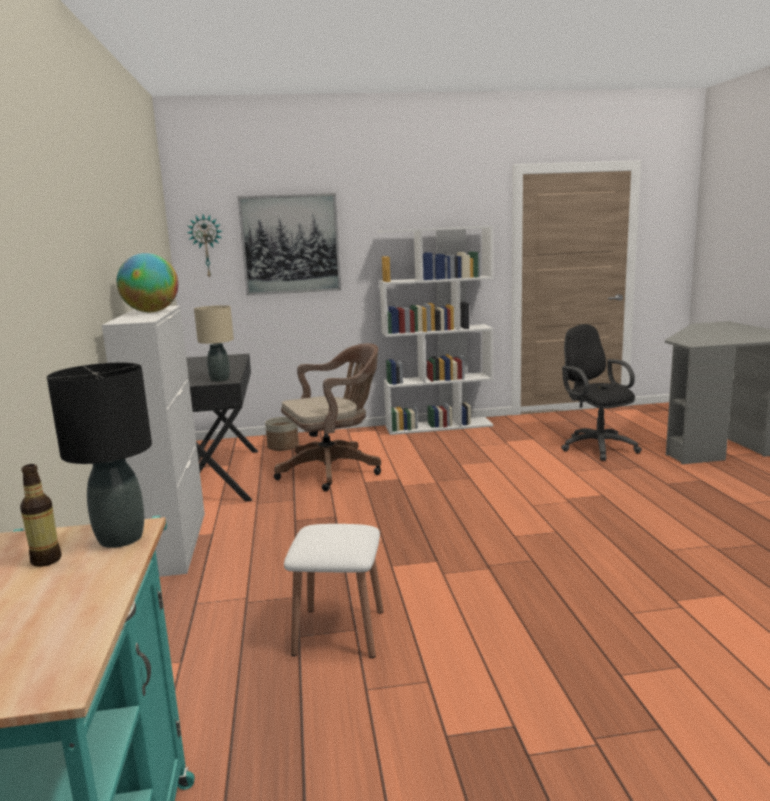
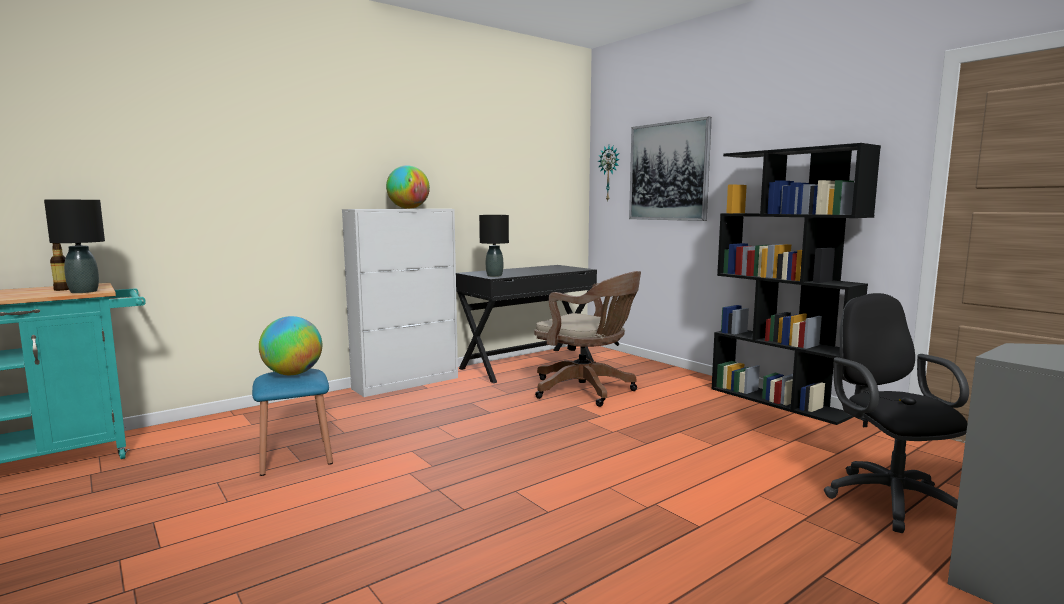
camera: 60 degrees right, 5 degrees down
beige table lamp [194,305,234,382] -> black table lamp [479,215,509,277]
planter [265,417,299,451] -> none
white stool [284,524,384,658] -> blue stool [252,369,333,476]
white bookcase [377,226,494,435] -> black bookcase [711,143,881,425]
black office chair [561,324,642,461] -> black office chair turned 45 degrees counterclockwise [824,293,969,533]
none -> globe [259,316,322,375]

